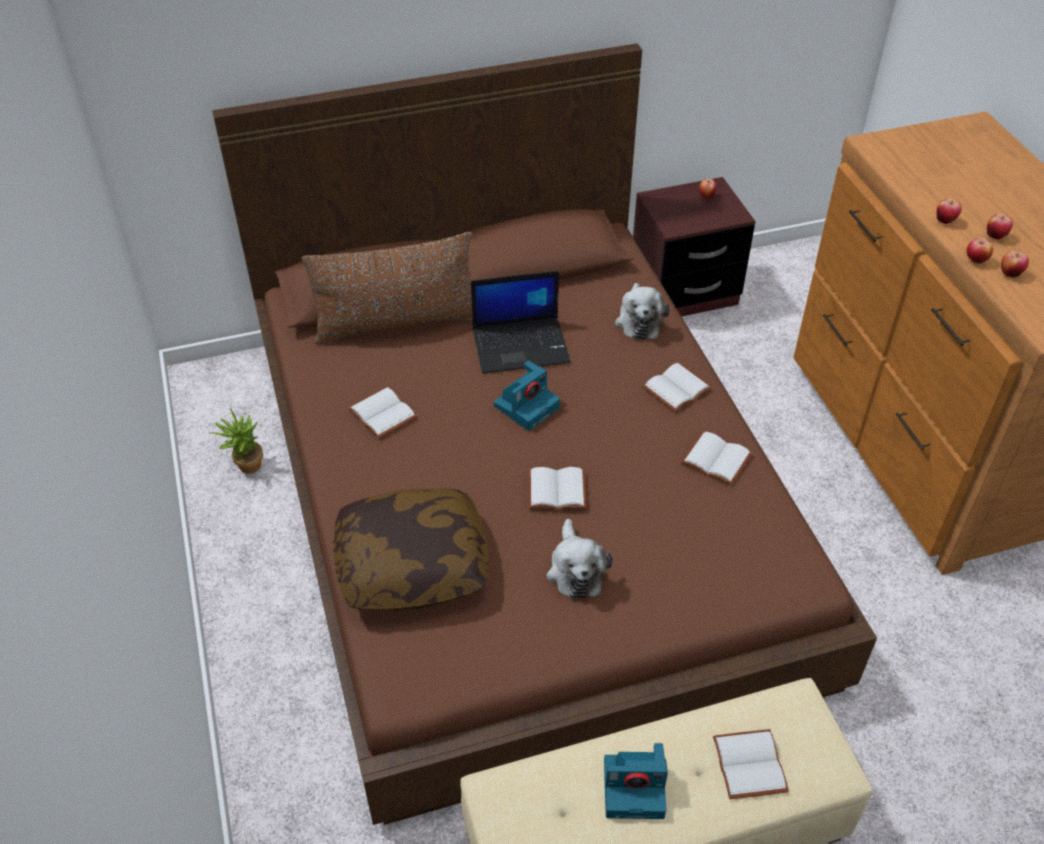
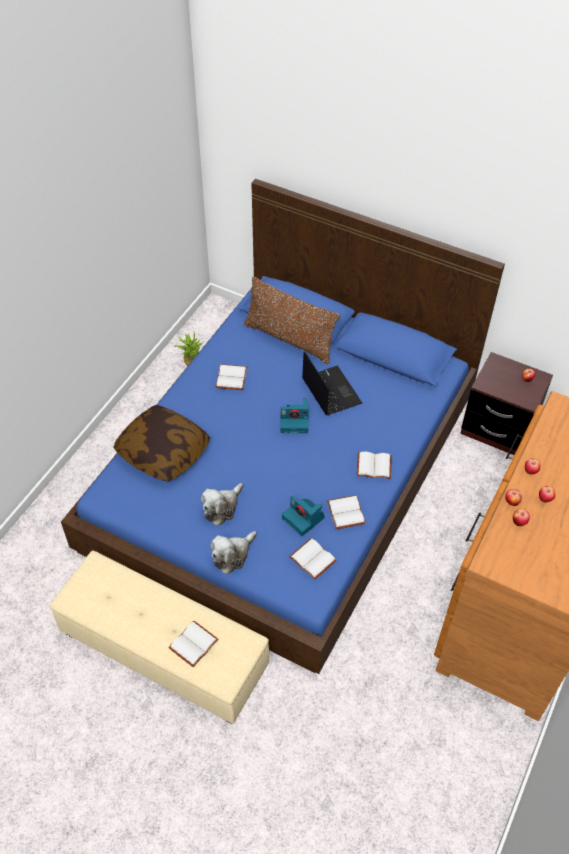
camera: 45 degrees right, 5 degrees up
brown bed [212,43,877,825] -> blue bed [61,179,505,674]
laptop [471,271,570,374] -> laptop turned 150 degrees counterclockwise [302,350,362,415]
white book [528,467,587,510] -> white book moved to [289,538,337,580]
camera [604,743,668,819] -> camera moved to [282,496,325,536]
plush toy [615,283,670,340] -> plush toy moved to [210,531,257,575]

